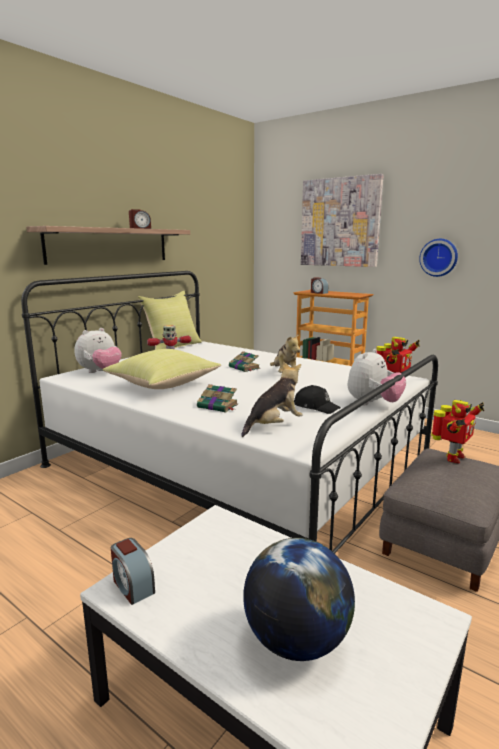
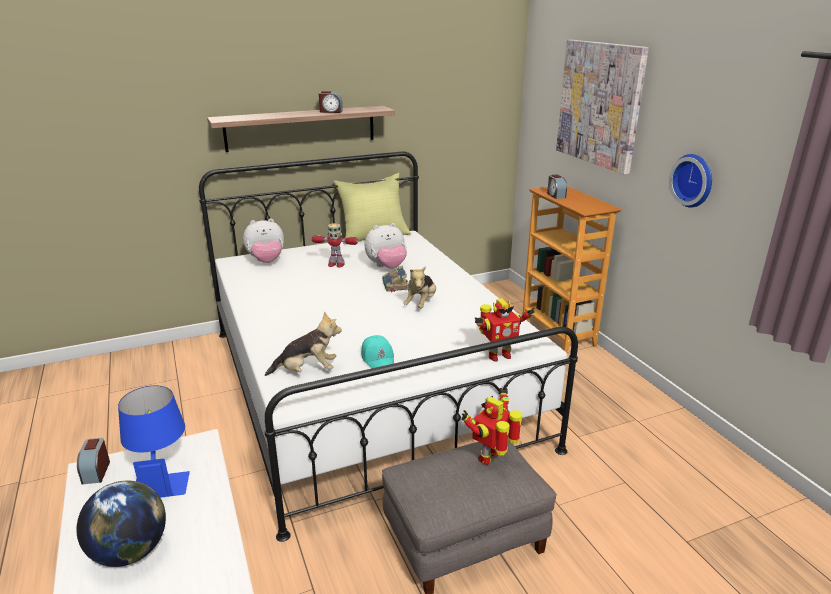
camera: 30 degrees right, 10 degrees up
yellow pillow [103,349,221,389] -> none
book [197,384,238,413] -> none
black cap [294,385,341,414] -> turquoise cap [361,335,394,368]
plush toy [348,349,406,405] -> plush toy moved to [365,223,407,269]
toy robot [431,400,484,463] -> toy robot turned 150 degrees clockwise [461,388,522,465]
none -> blue table lamp [118,385,190,498]

